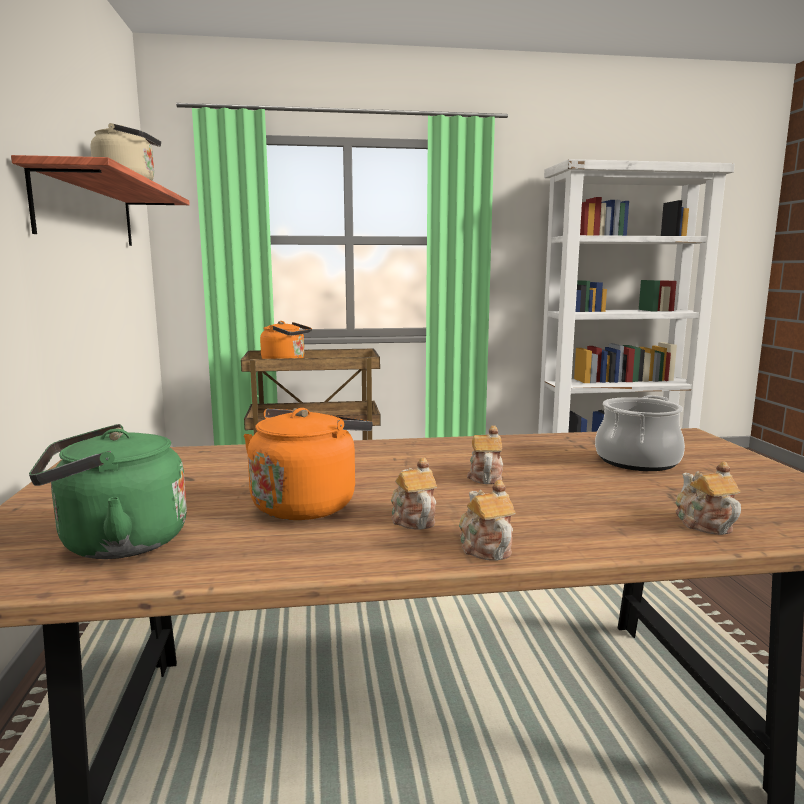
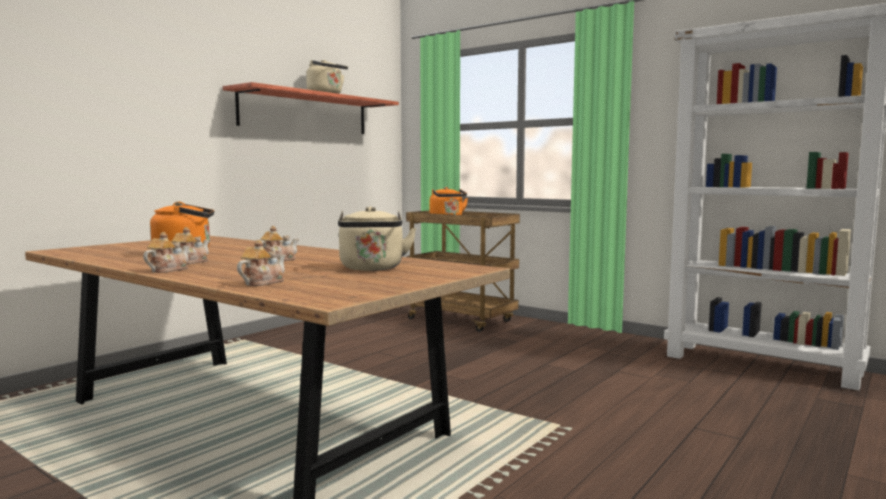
camera: 45 degrees right, 5 degrees down
green kettle [29,424,187,559] -> none
cooking pot [595,395,685,471] -> beige kettle [338,206,417,271]

